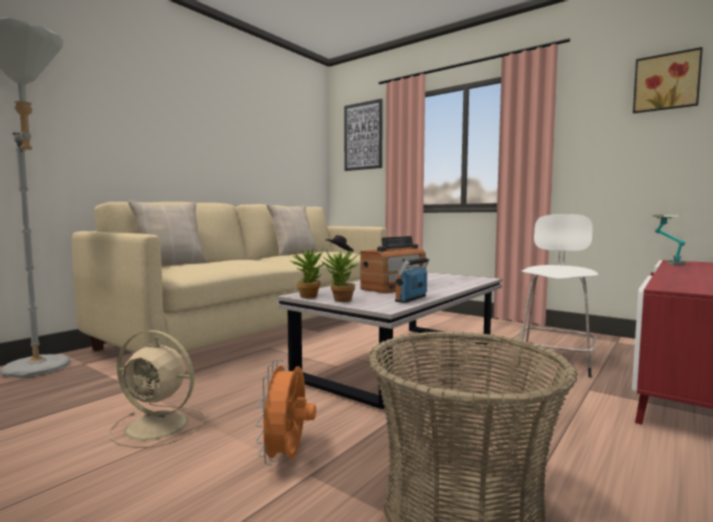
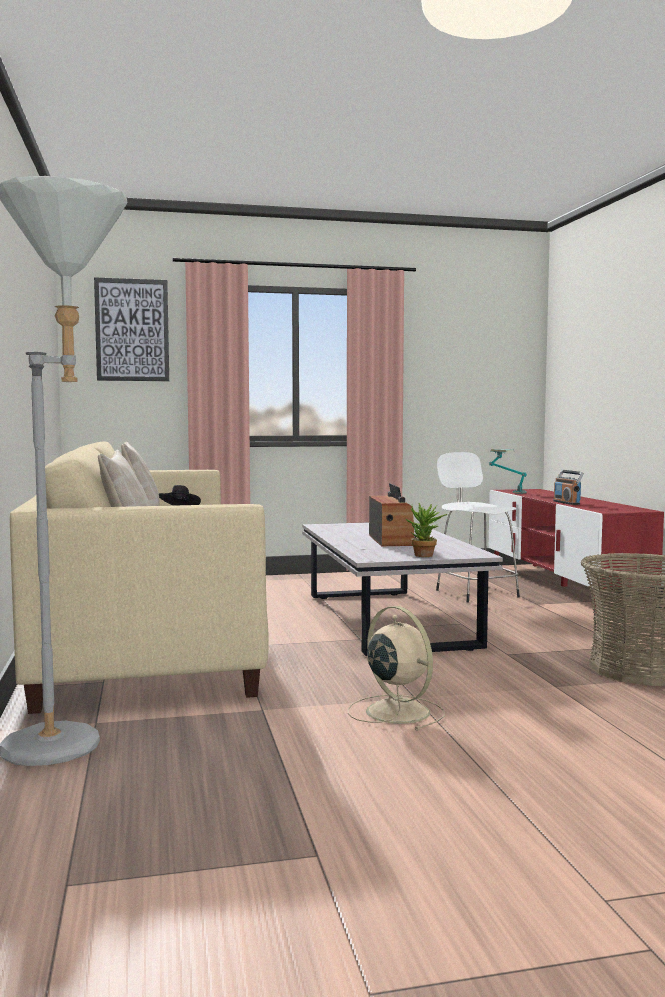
camera: 50 degrees left, 0 degrees up
beige fan [108,330,205,448] -> beige fan turned 90 degrees counterclockwise [348,606,445,731]
orange fan [255,360,316,465] -> none
potted plant [291,248,324,298] -> none
radio [395,258,430,303] -> radio moved to [553,470,584,505]
picture [633,47,703,113] -> none

